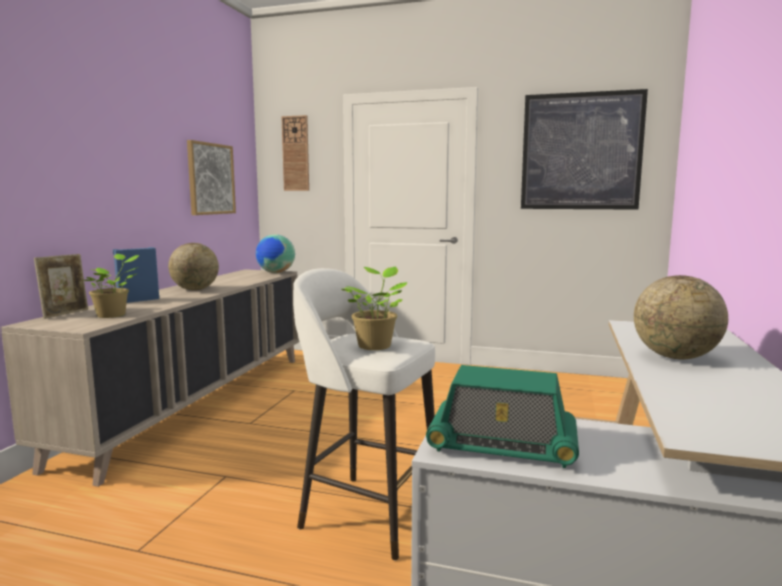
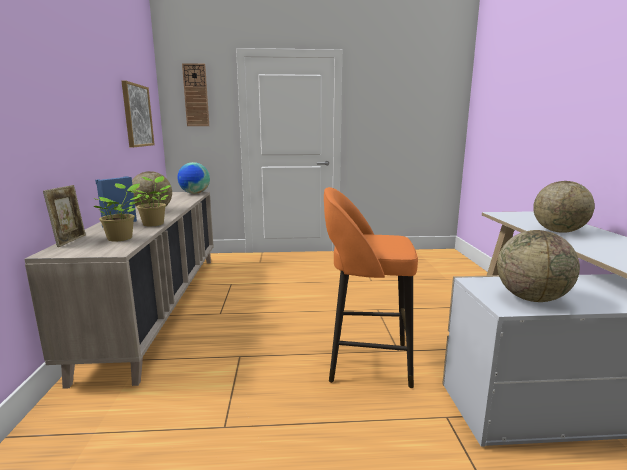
camera: 20 degrees left, 5 degrees up
white stool [293,268,435,560] -> orange stool [324,187,418,388]
potted plant [341,267,407,350] -> potted plant moved to [129,176,171,226]
radio [426,365,579,468] -> globe [497,230,580,302]
picture [521,89,648,210] -> none

